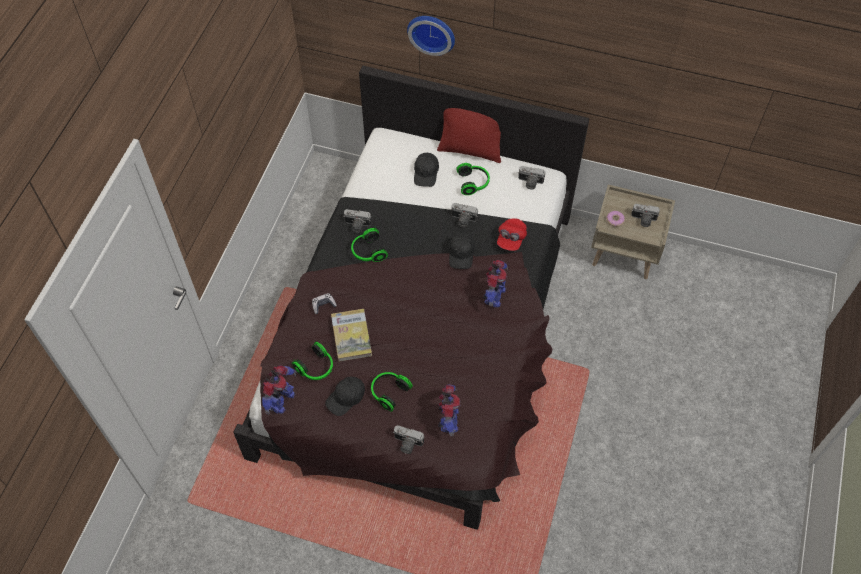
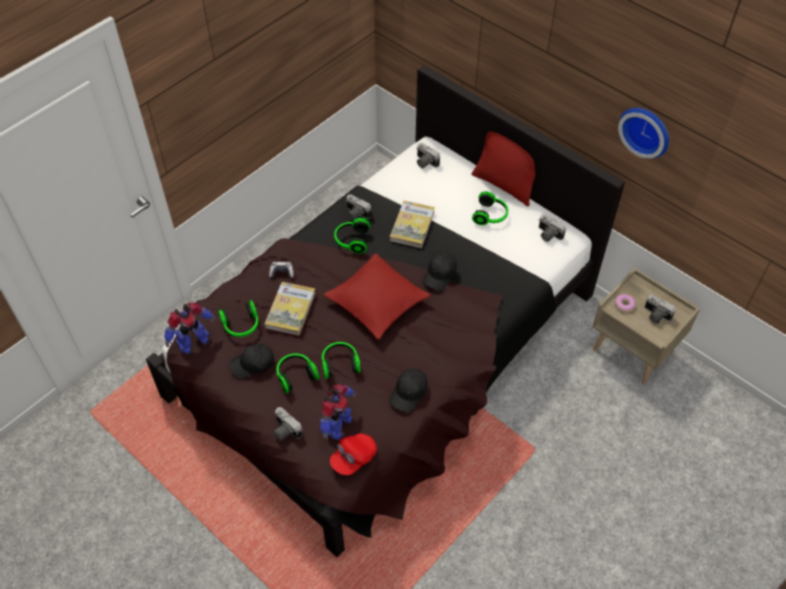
camera: 25 degrees right, 5 degrees down
wall clock [407,16,455,56] -> wall clock moved to [618,108,669,159]
black cap [414,153,439,187] -> black cap moved to [389,368,428,413]
camera [450,203,478,227] -> camera moved to [416,143,440,168]
toy robot [483,260,508,307] -> none
red cap [497,218,527,251] -> red cap moved to [329,433,377,475]
none -> headphones [322,342,361,379]
none -> red pillow [323,253,431,340]
none -> book [390,201,435,248]

